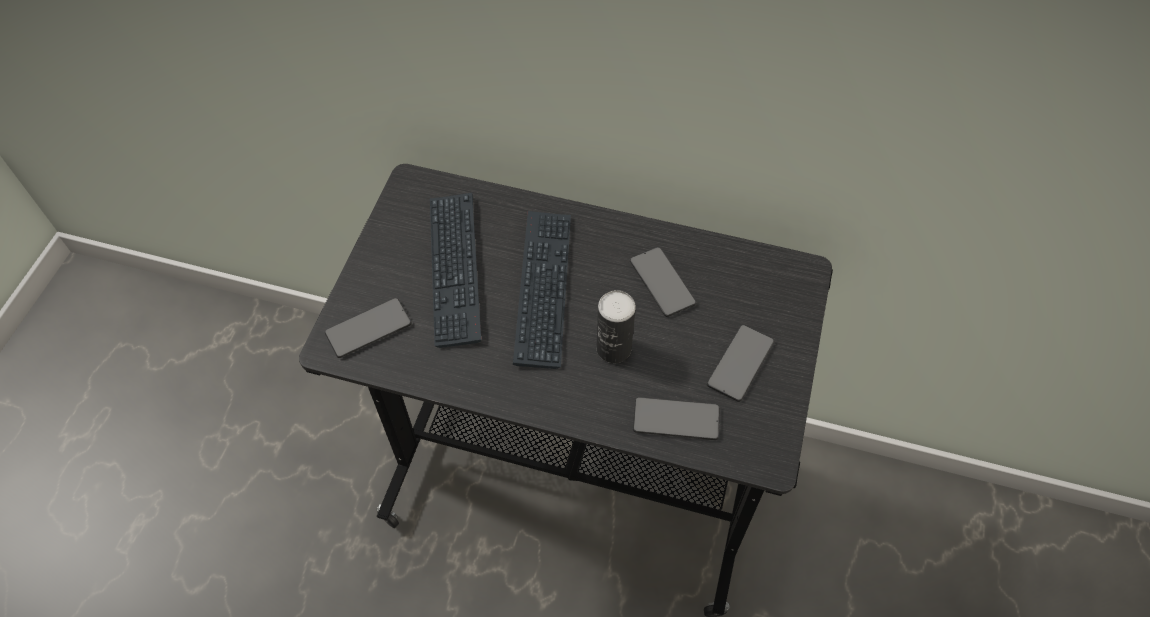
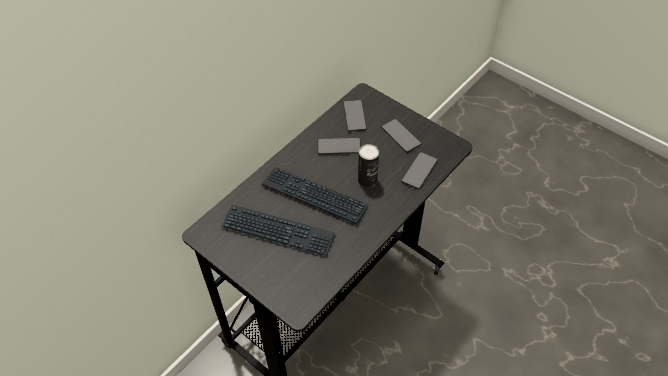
camera: 65 degrees left, 5 degrees down
phone [325,298,412,358] -> phone moved to [343,100,367,132]

